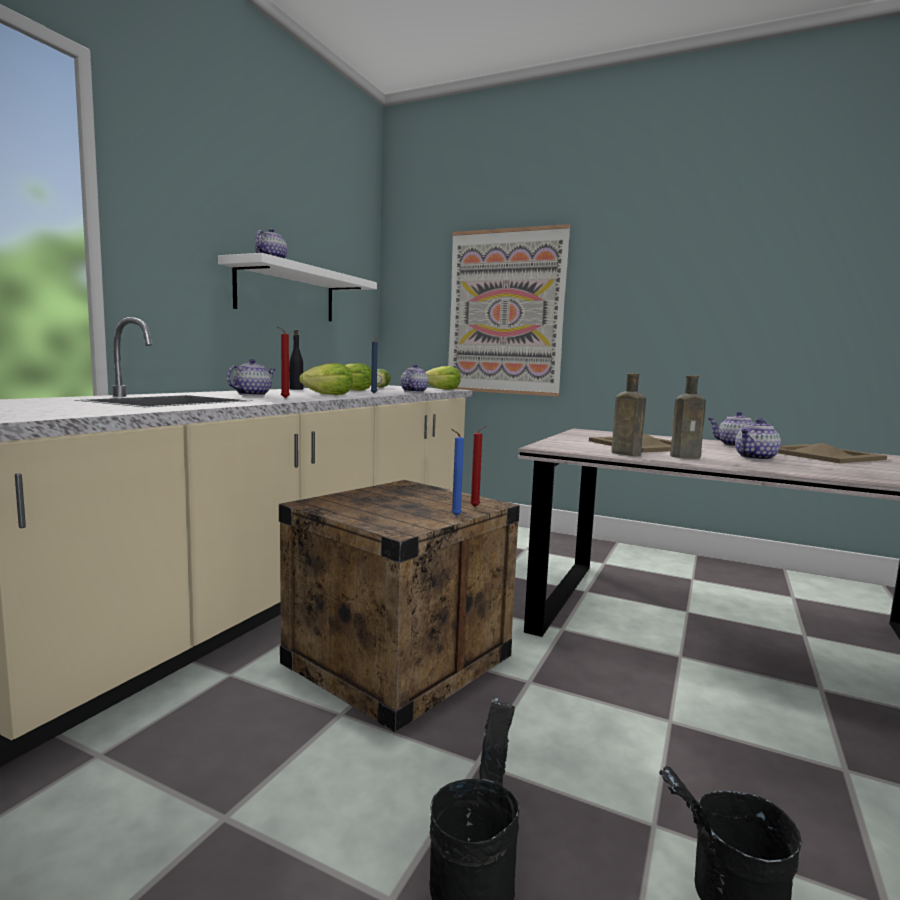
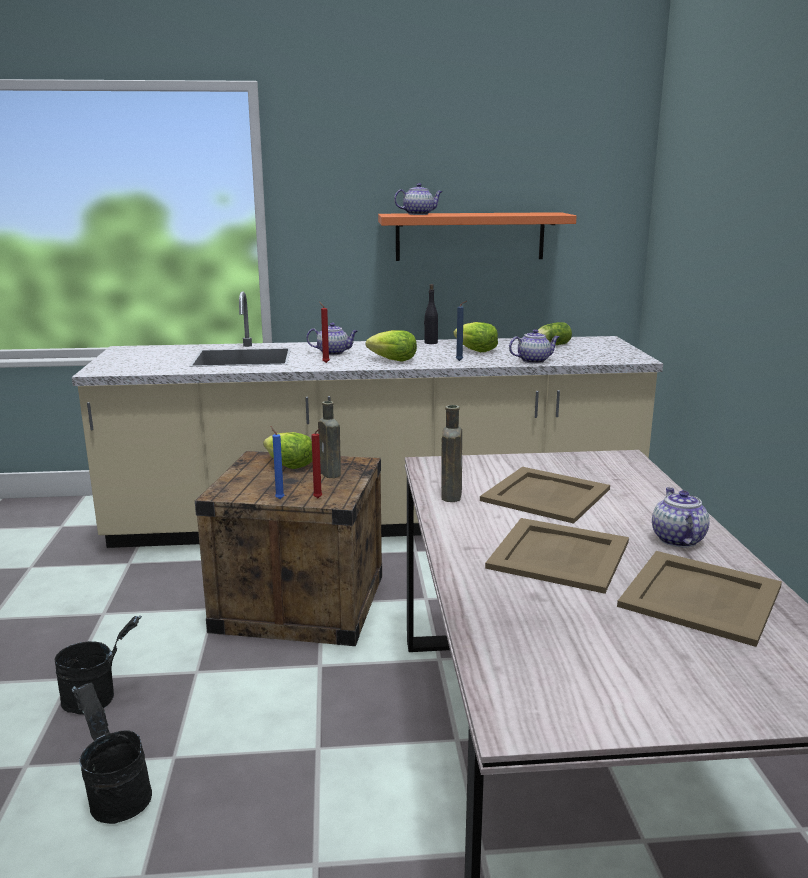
camera: 60 degrees right, 10 degrees up
white shelf [218,253,377,321] -> orange shelf [378,212,577,261]
lettuce [425,366,461,390] -> lettuce moved to [263,432,312,469]
picture [448,224,570,396] -> none
brown bottle [670,375,706,459] -> brown bottle moved to [318,401,341,478]
teapot [735,418,781,460] -> beige tray [485,518,629,594]

